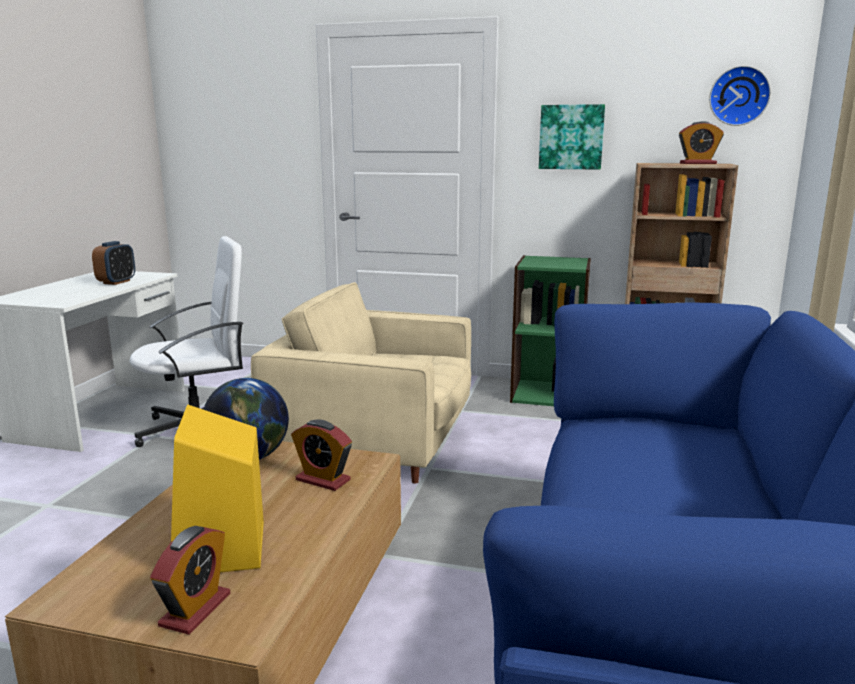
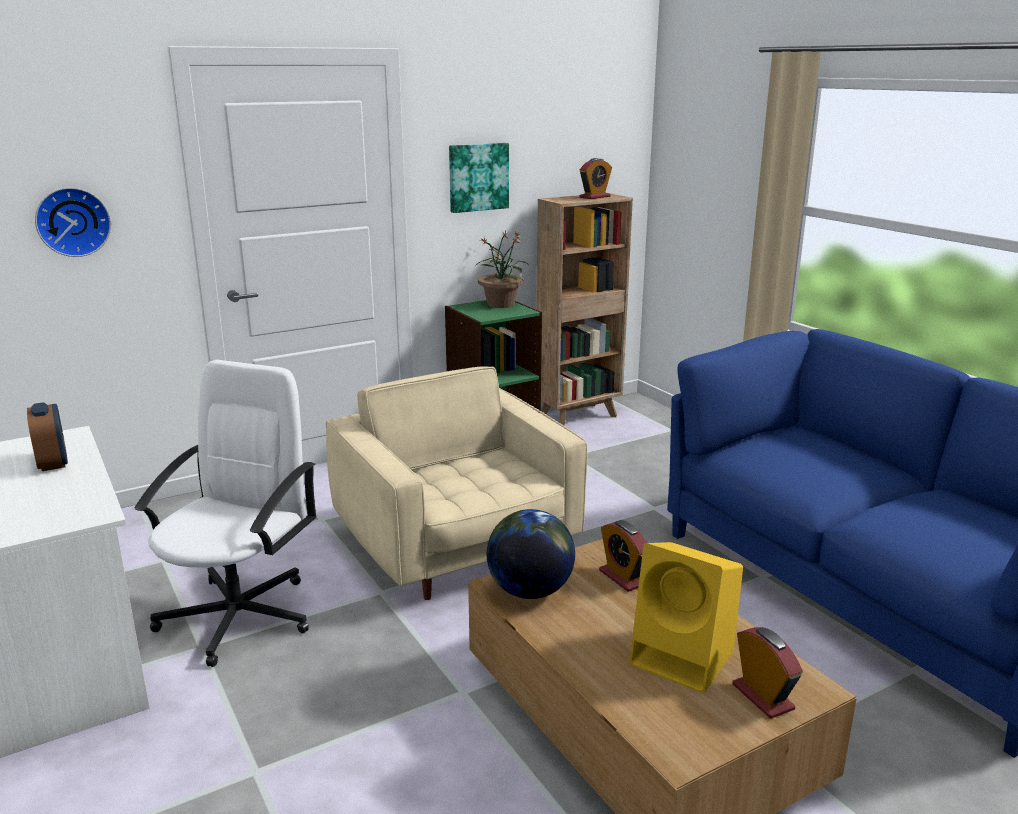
camera: 45 degrees left, 5 degrees up
beige armchair [251,282,471,484] -> beige armchair turned 90 degrees clockwise [326,366,587,600]
alarm clock [291,420,352,491] -> alarm clock turned 75 degrees clockwise [599,520,647,592]
wall clock [709,66,771,126] -> wall clock moved to [35,187,111,257]
none -> potted plant [476,230,529,308]

